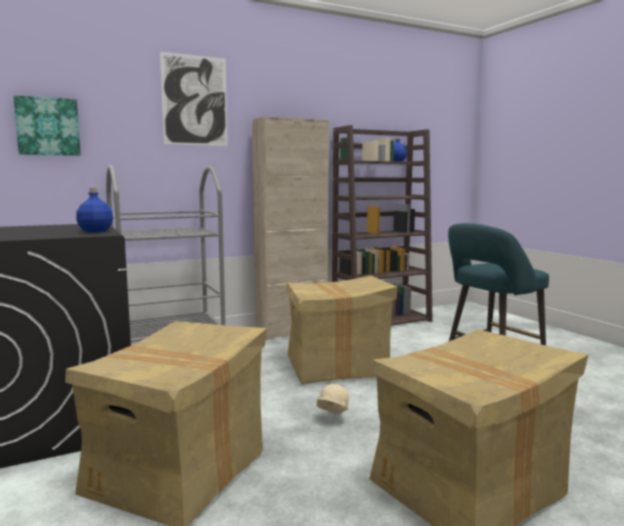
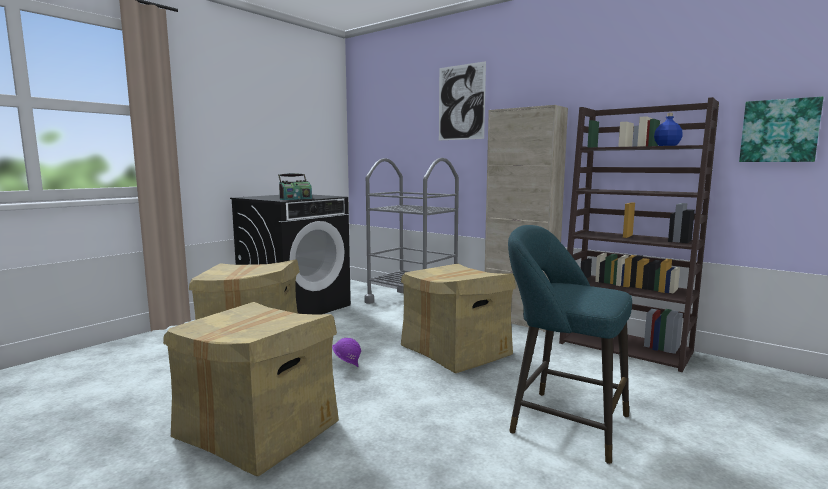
camera: 65 degrees right, 0 degrees up
picture [14,95,81,156] -> picture moved to [739,97,824,162]
blue bottle [76,188,113,232] -> radio [278,173,312,200]
beige hard hat [317,384,349,414] -> purple hard hat [332,338,361,367]

